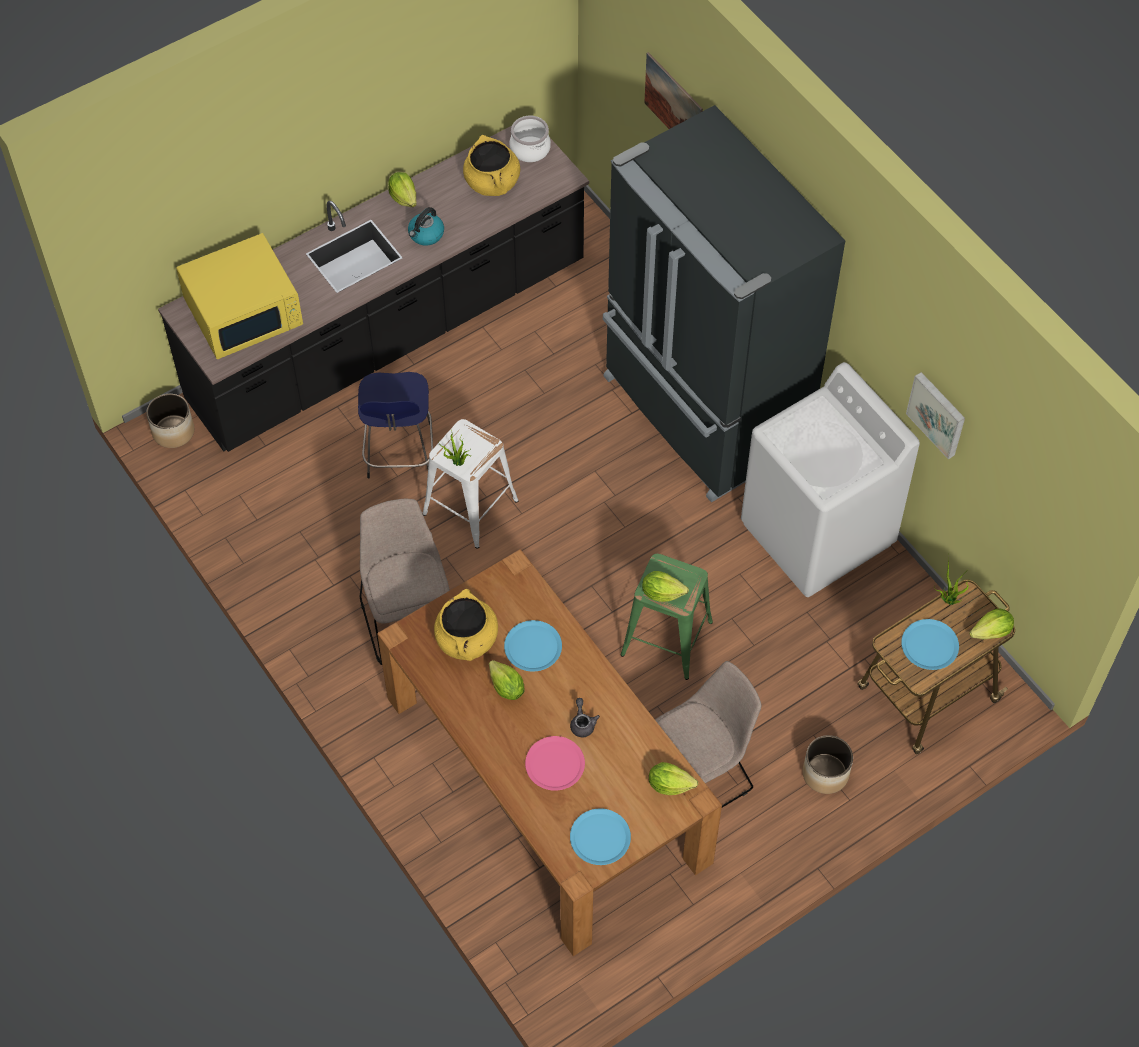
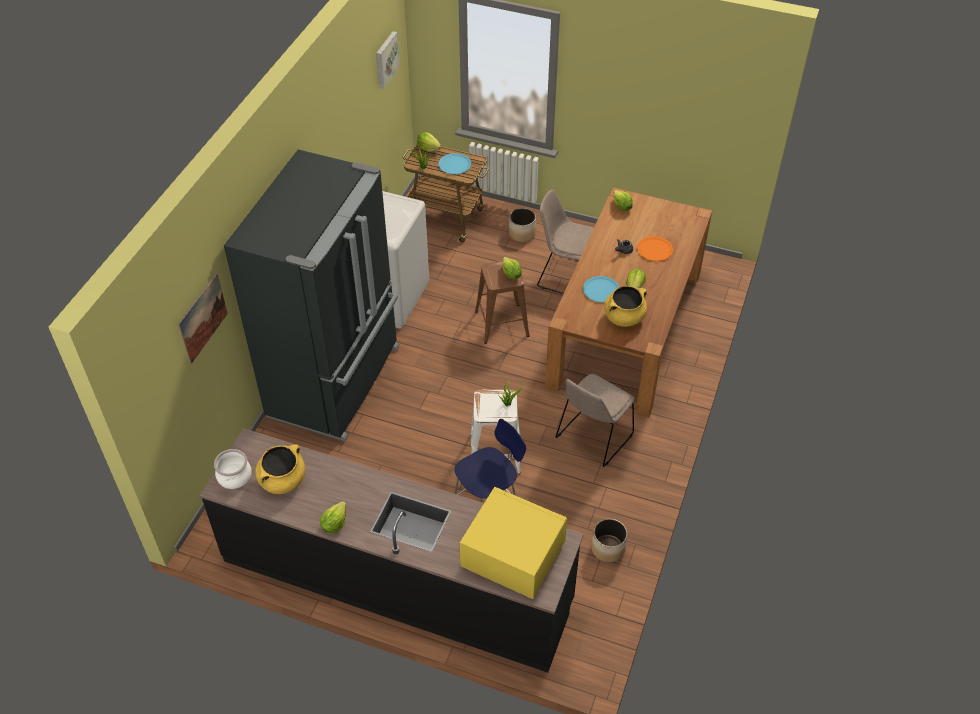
camera: 125 degrees left, 10 degrees down
planter [146,394,194,448] -> planter moved to [591,519,627,562]
kettle [408,207,444,246] -> none
pink plate [525,736,585,791] -> orange plate [637,236,673,261]
blue plate [570,808,631,865] -> none
green stool [620,554,713,680] -> brown stool [475,259,530,344]
picture [906,372,965,459] -> picture moved to [376,31,400,89]

